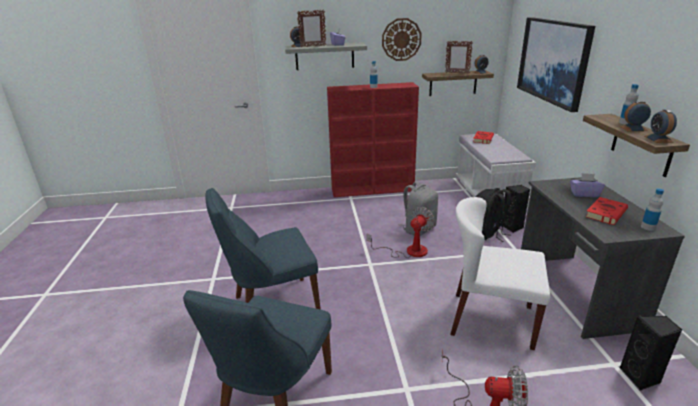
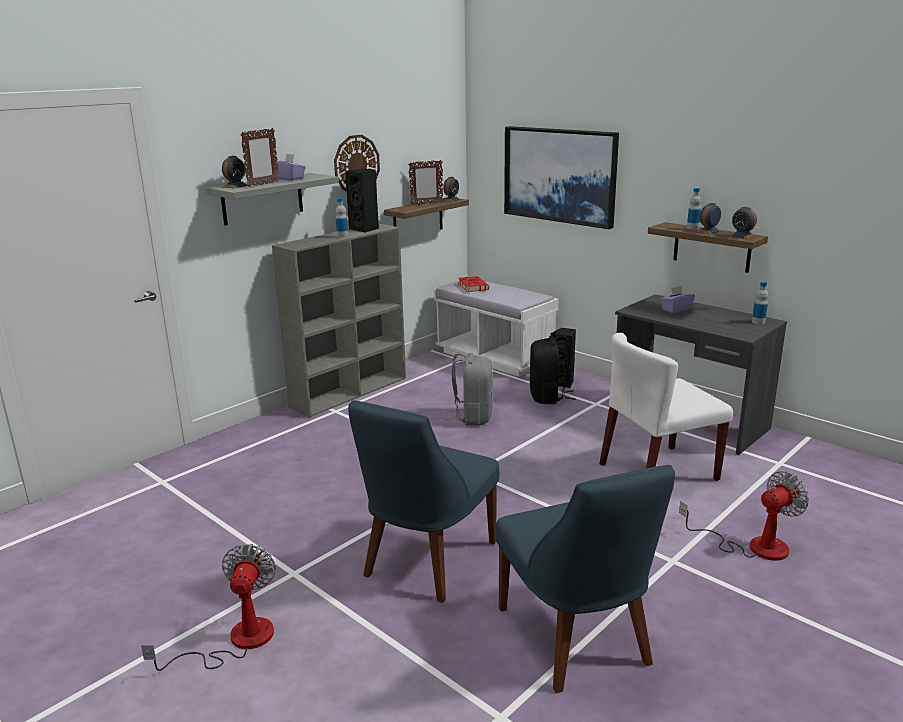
camera: 40 degrees left, 5 degrees down
red bookcase [327,82,419,197] -> grey bookcase [272,224,406,417]
fan [367,207,435,258] -> fan moved to [141,544,276,671]
red book [585,197,628,225] -> none
black speaker [620,315,682,390] -> black speaker moved to [345,169,379,233]

